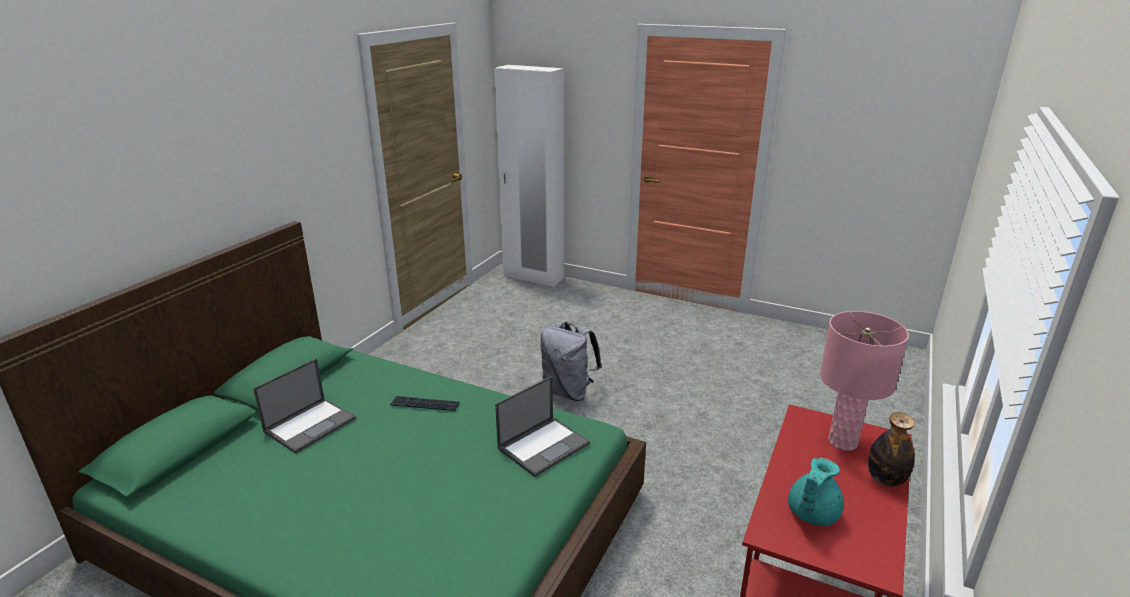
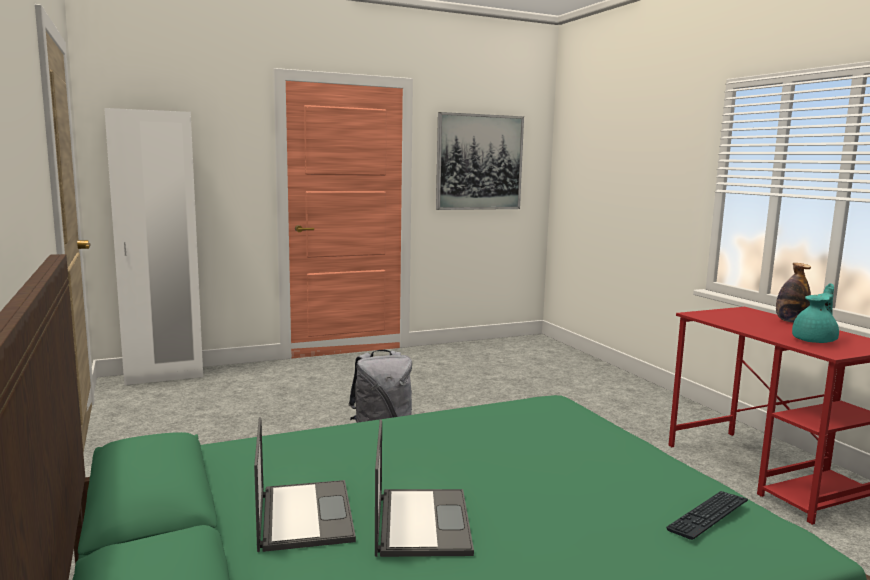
camera: 50 degrees left, 15 degrees down
keyboard [390,396,460,411] -> keyboard moved to [666,491,748,540]
laptop [495,376,590,477] -> laptop moved to [375,419,474,557]
turquoise teapot [788,458,844,526] -> turquoise teapot turned 120 degrees counterclockwise [792,283,839,343]
pink table lamp [820,311,909,451] -> none
none -> picture [436,112,524,210]

